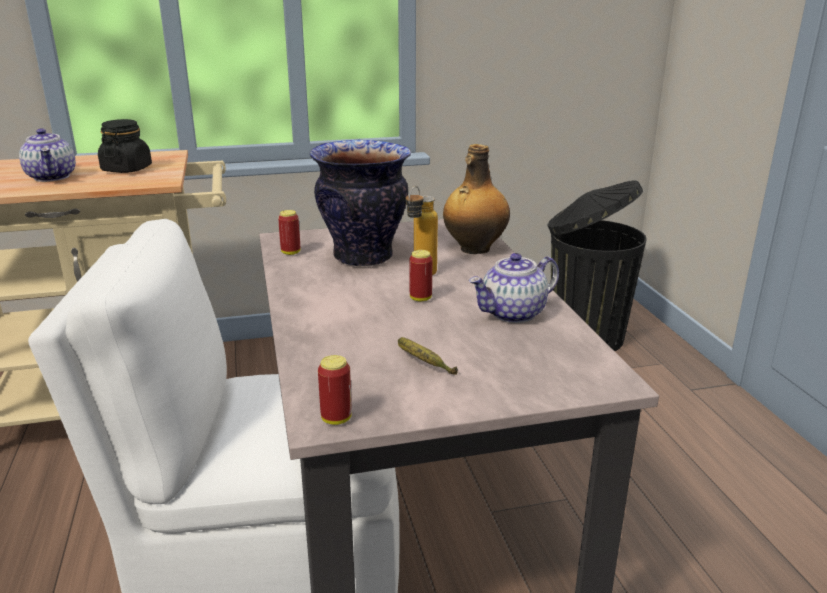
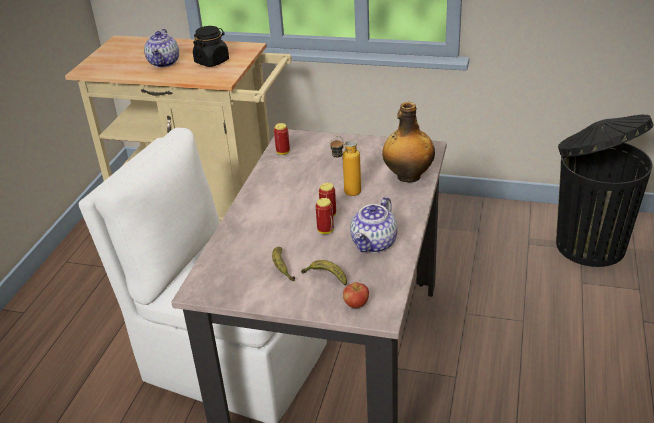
camera: 30 degrees right, 10 degrees up
vase [310,140,411,266] -> none
can [318,355,352,425] -> can moved to [316,198,334,234]
teapot [469,253,559,323] -> teapot turned 60 degrees counterclockwise [350,197,398,253]
none -> banana [301,260,347,285]
none -> apple [343,282,369,308]

